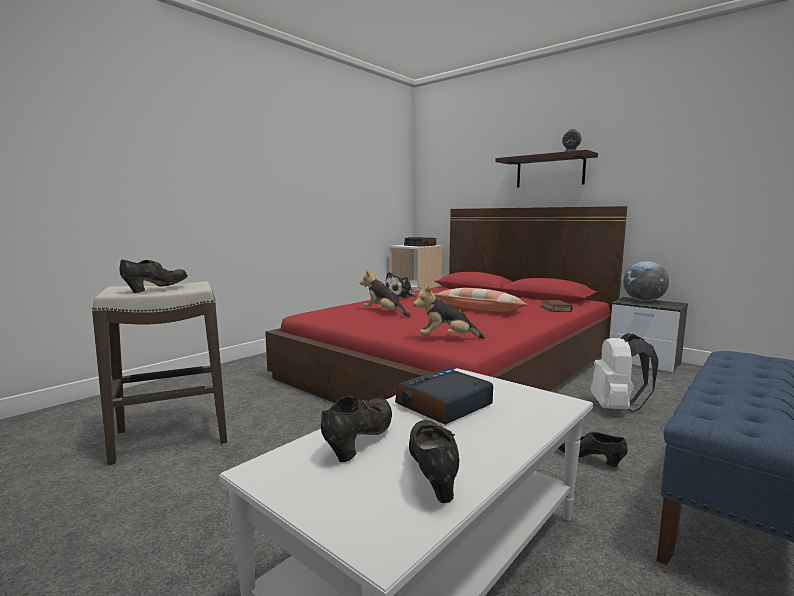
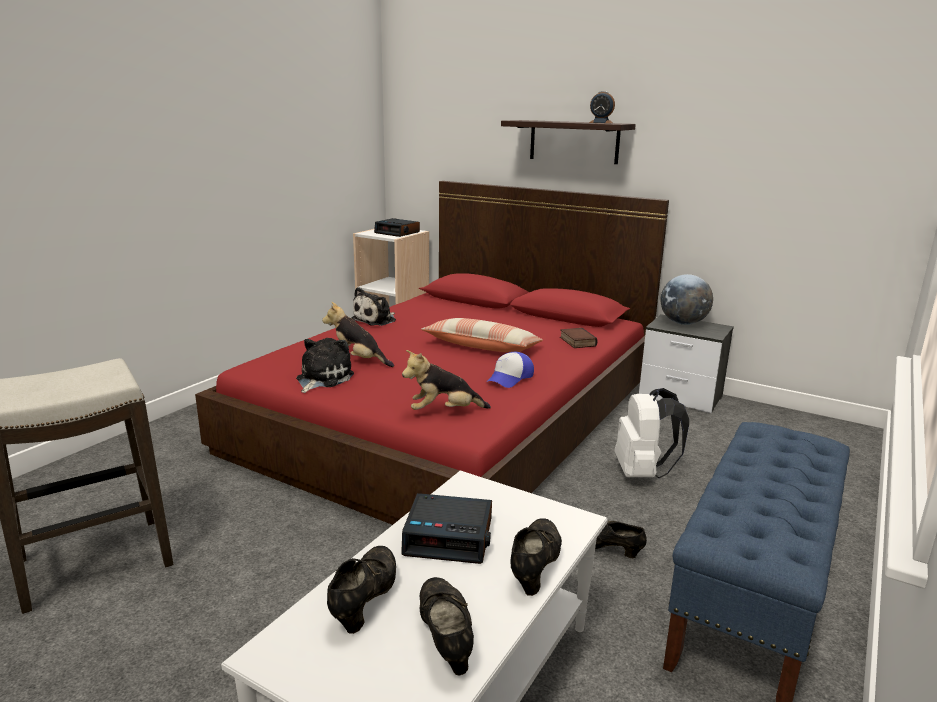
camera: 10 degrees left, 10 degrees up
black shoe [119,260,188,293] -> black shoe moved to [510,518,562,596]
alarm clock [395,368,493,425] -> alarm clock turned 120 degrees counterclockwise [401,493,492,564]
none -> plush toy [296,338,354,393]
none -> cap [487,352,534,388]

